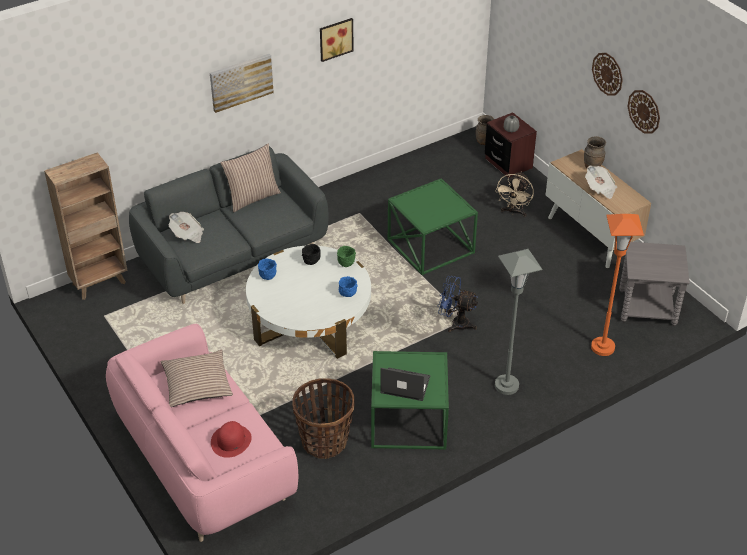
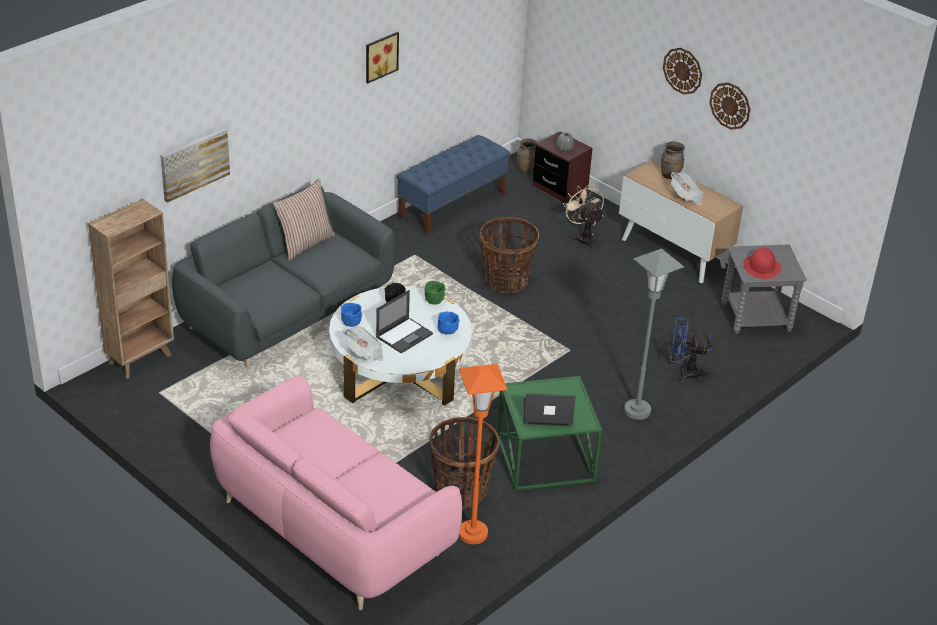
camera: 15 degrees left, 5 degrees down
pillow [161,349,233,407] -> none
newspaper [169,212,204,243] -> newspaper moved to [343,326,383,361]
picture [210,54,274,113] -> picture moved to [160,128,230,203]
red hat [211,421,252,458] -> red hat moved to [743,248,781,279]
green side table [388,178,478,275] -> basket [480,217,539,293]
blue fan [438,276,478,332] -> blue fan moved to [670,318,713,382]
beige fan [495,171,534,217] -> beige fan turned 150 degrees clockwise [563,184,604,249]
orange floor lamp [591,214,644,356] -> orange floor lamp moved to [459,364,508,544]
none -> laptop [376,290,433,354]
none -> blue bench [396,135,510,235]

